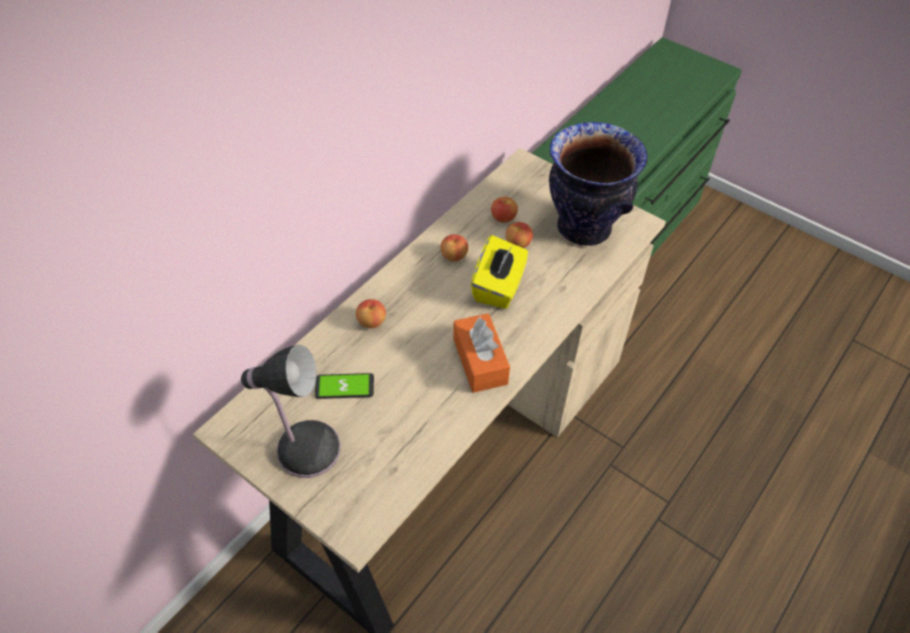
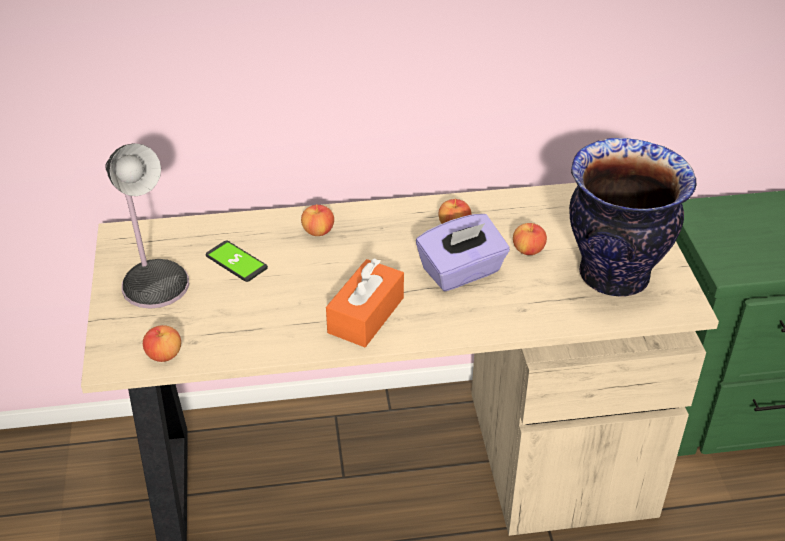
camera: 45 degrees right, 10 degrees down
yellow tissue box [471,235,528,309] -> purple tissue box [416,214,510,291]
apple [491,197,518,223] -> apple moved to [143,325,181,362]

